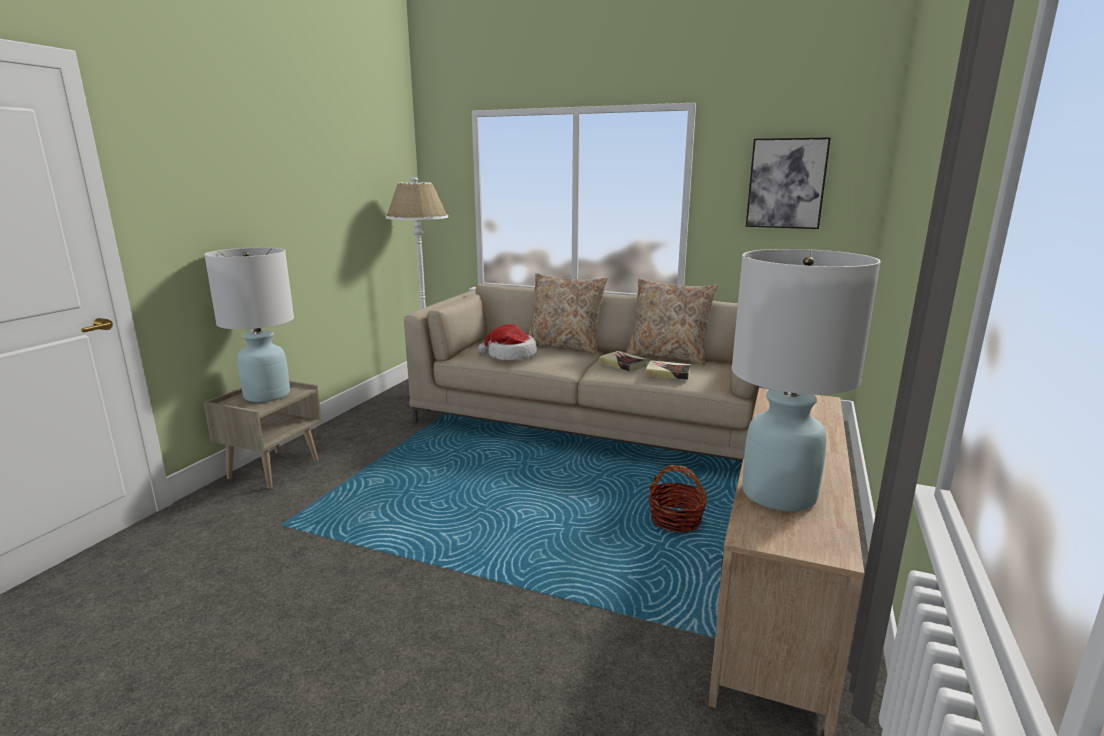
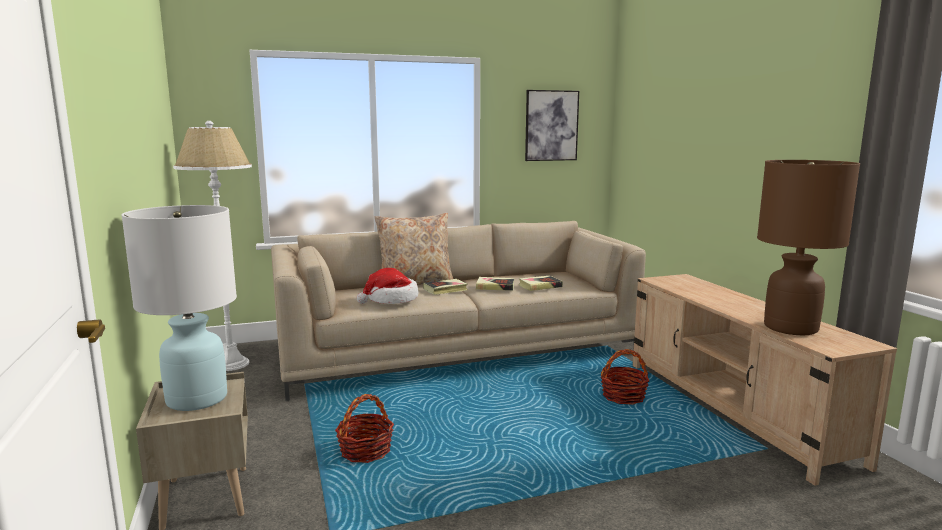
camera: 40 degrees left, 5 degrees down
beige pillow [626,279,718,365] -> none
white table lamp [732,249,881,512] -> brown table lamp [757,160,860,335]
none -> basket [335,394,394,463]
none -> book [423,279,467,295]

